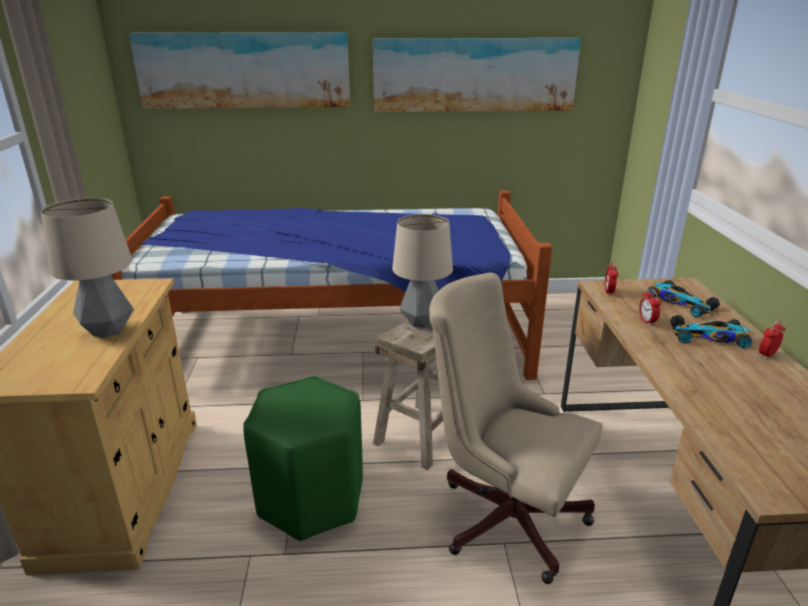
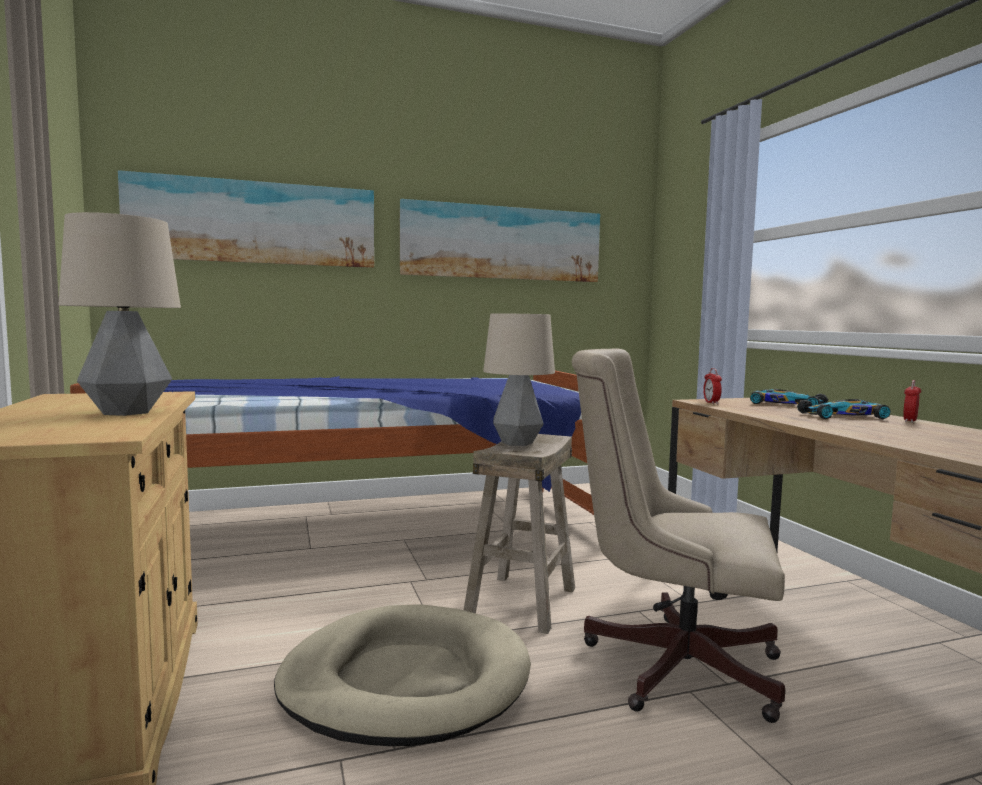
camera: 15 degrees left, 20 degrees down
green stool [243,376,363,541] -> beige dog bed [274,604,531,746]
alarm clock [639,289,661,326] -> none

